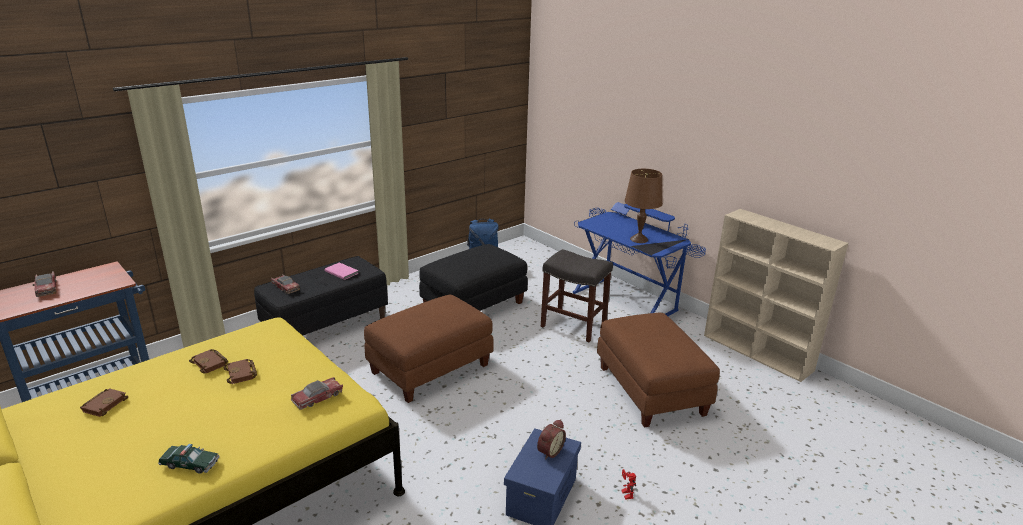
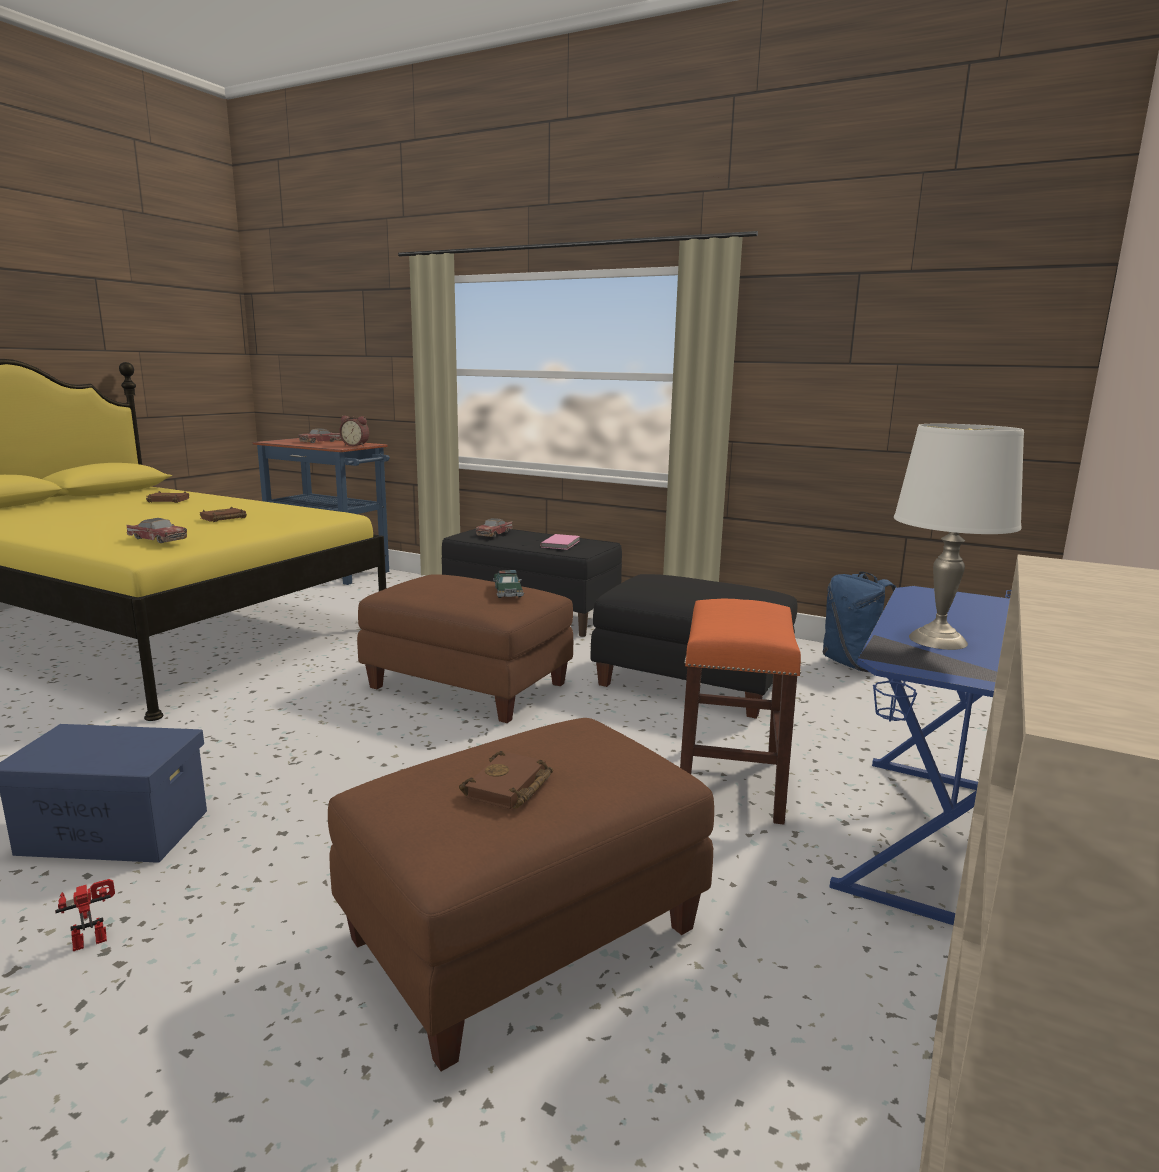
camera: 70 degrees right, 10 degrees down
toy car [158,444,219,474] -> toy car moved to [493,570,524,598]
brown book [189,349,228,374] -> brown book moved to [459,751,553,809]
alarm clock [537,419,566,460] -> alarm clock moved to [339,416,369,446]
grey stool [541,249,613,342] -> orange stool [680,599,801,825]
brown table lamp [625,169,663,243] -> white table lamp [894,424,1024,650]

